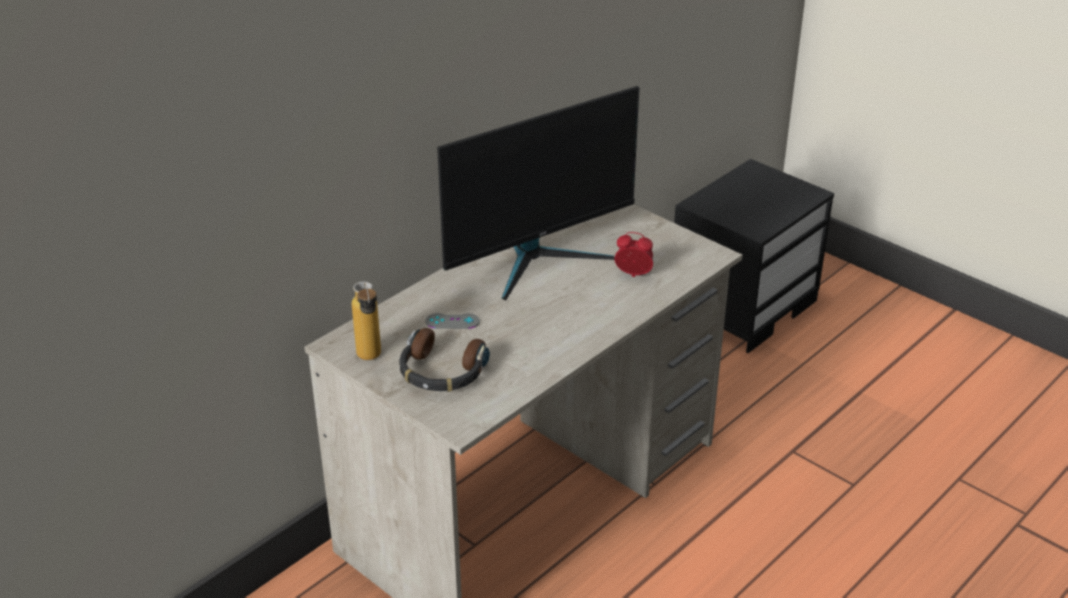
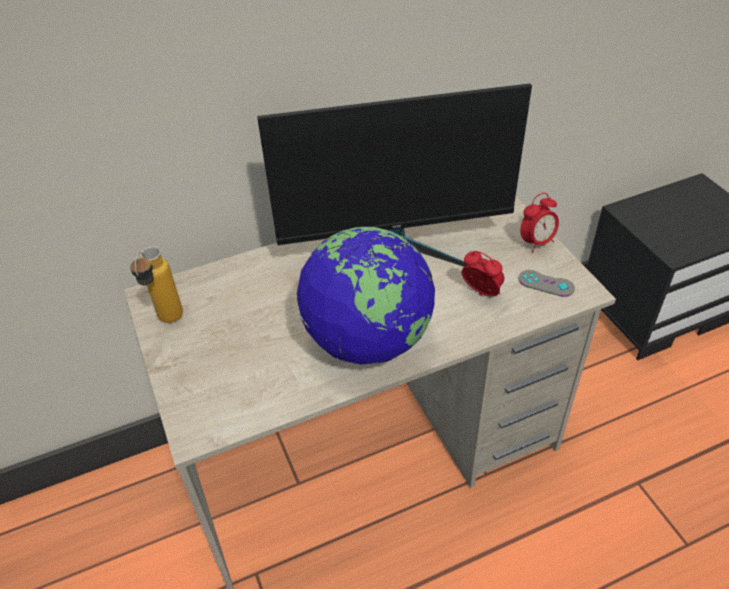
camera: 25 degrees right, 10 degrees up
headphones [399,328,490,392] -> none
grey game controller [425,313,480,329] -> grey game controller moved to [518,270,575,297]
none -> globe [297,226,435,365]
none -> alarm clock [520,193,559,252]

